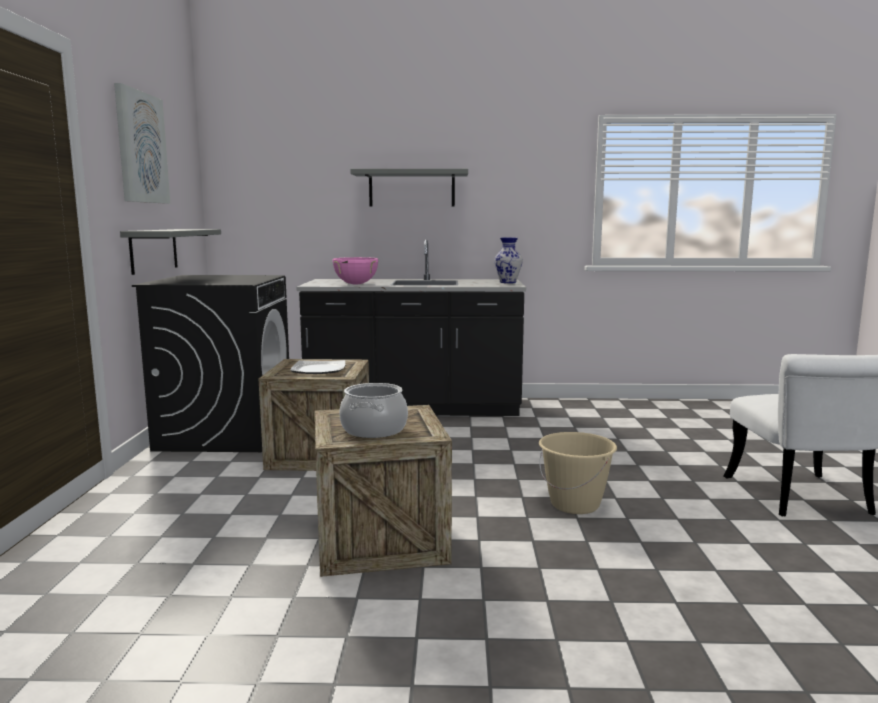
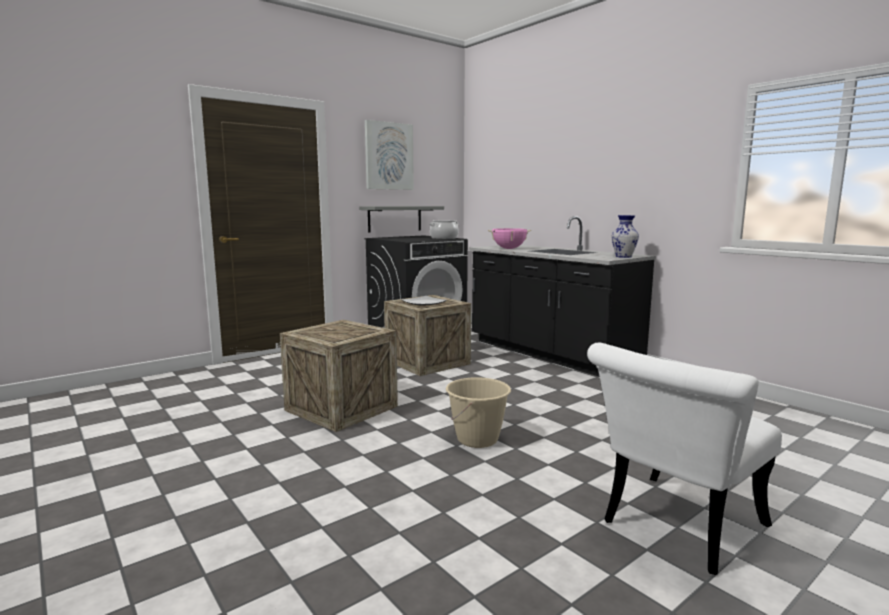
camera: 50 degrees right, 0 degrees up
cooking pot [340,383,408,438] -> cooking pot moved to [430,220,459,239]
grey shelf [350,169,468,207] -> none

